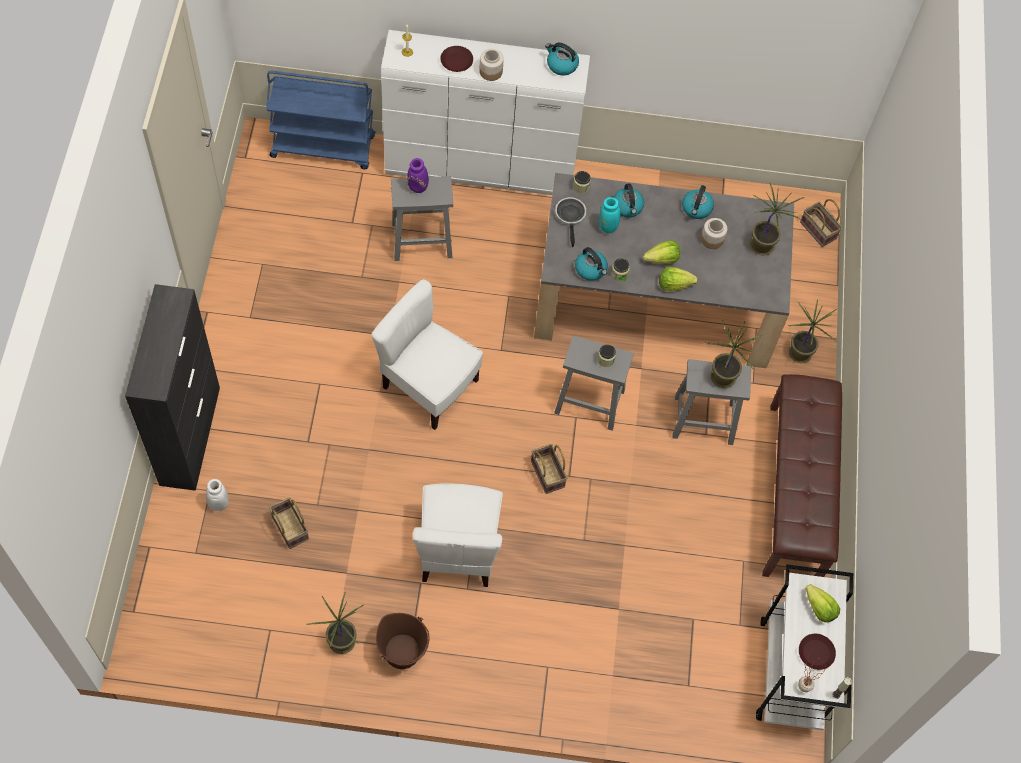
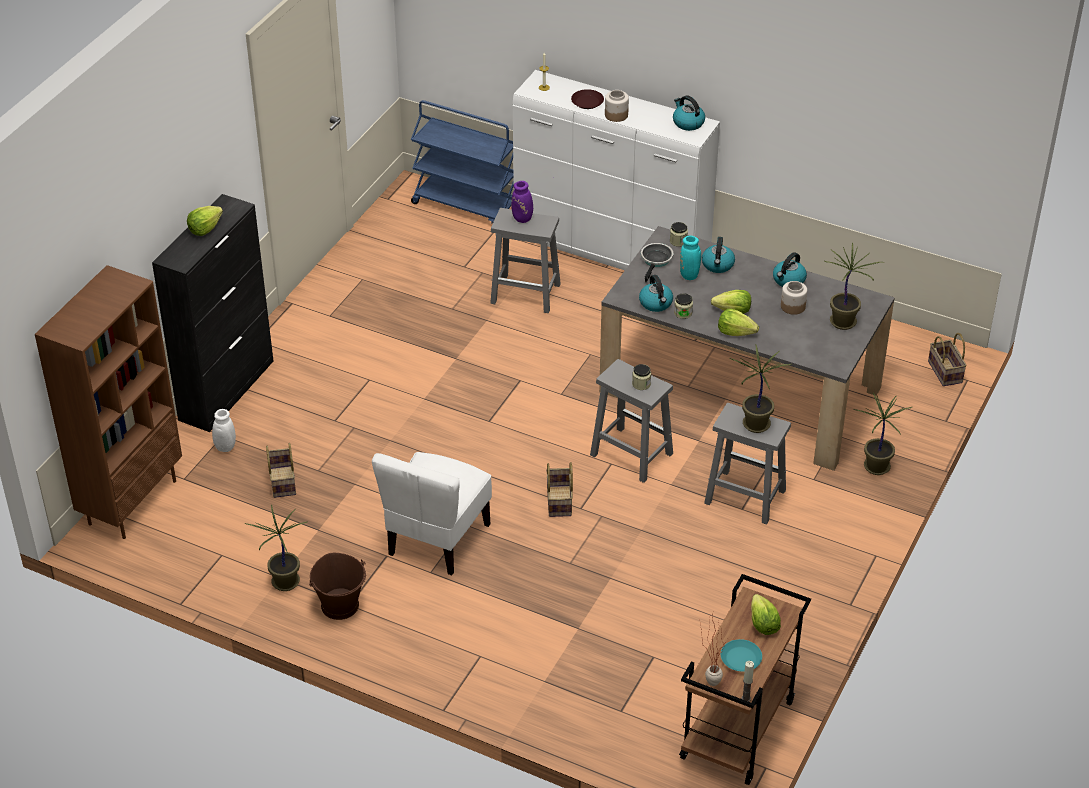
camera: 25 degrees right, 20 degrees down
white chair [371,279,483,430] -> none
white cart [756,564,853,730] -> brown cart [679,574,811,785]
brown bench [762,374,842,577] -> none
brown plate [799,634,836,670] -> turquoise plate [721,639,762,672]
none -> brown bookcase [35,265,182,539]
none -> lettuce [187,206,223,236]

